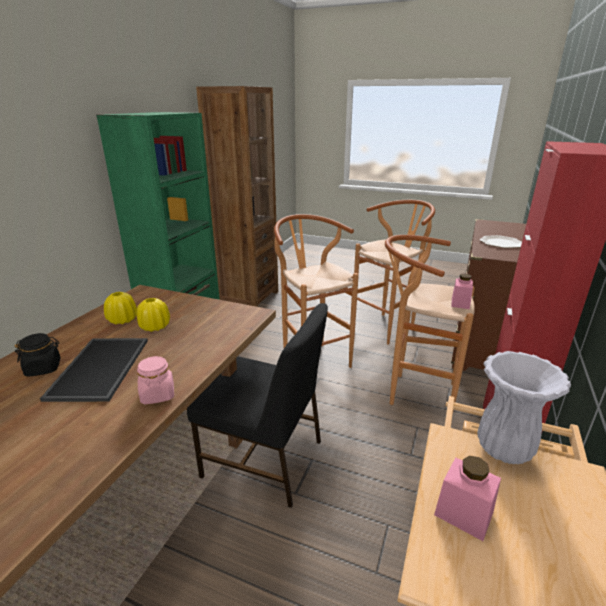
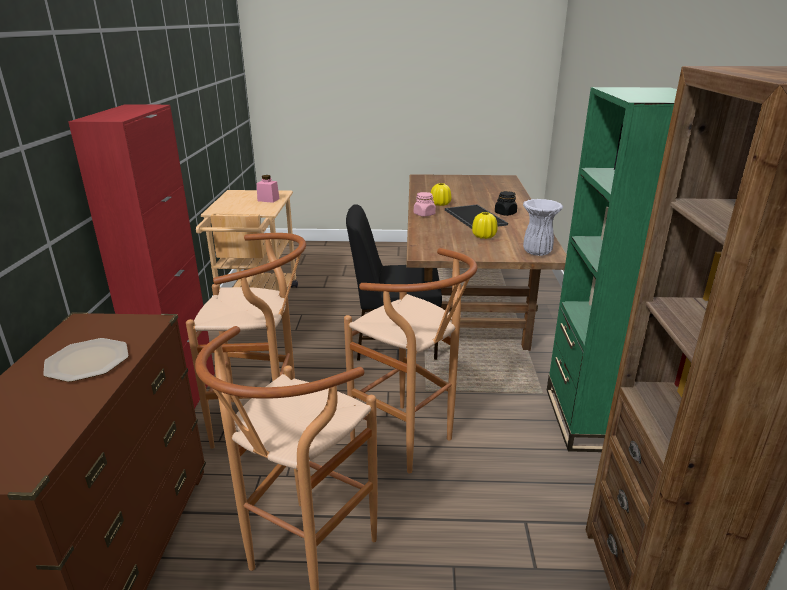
camera: 160 degrees right, 0 degrees up
yellow vase [104,292,137,325] -> yellow vase moved to [431,183,451,206]
pink jar [451,274,473,309] -> none
white vase [477,351,571,464] -> white vase moved to [523,199,563,256]

